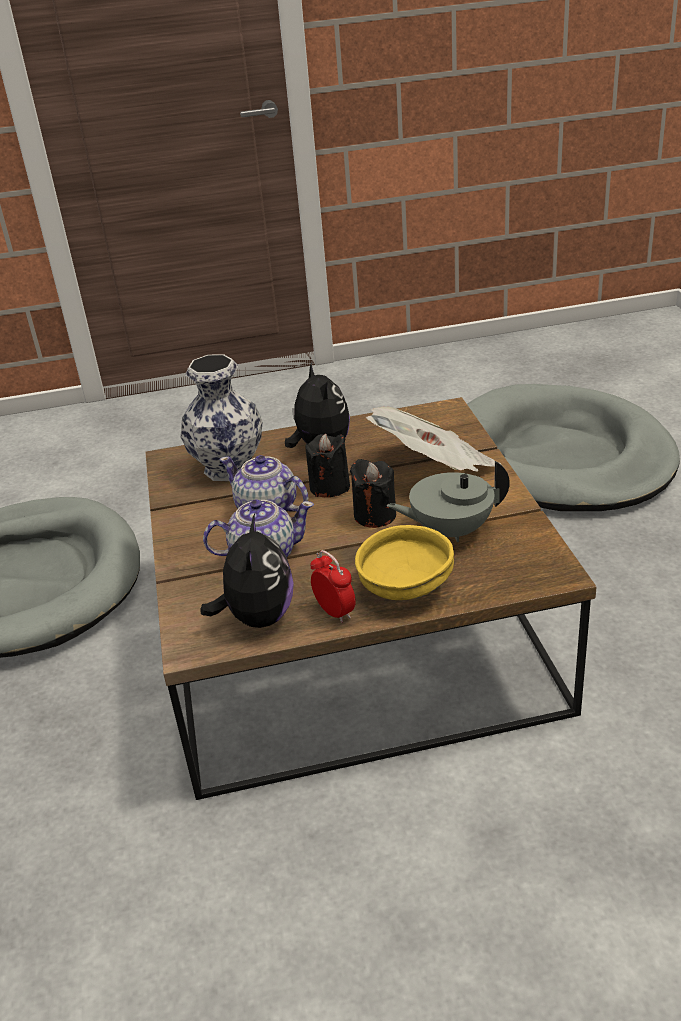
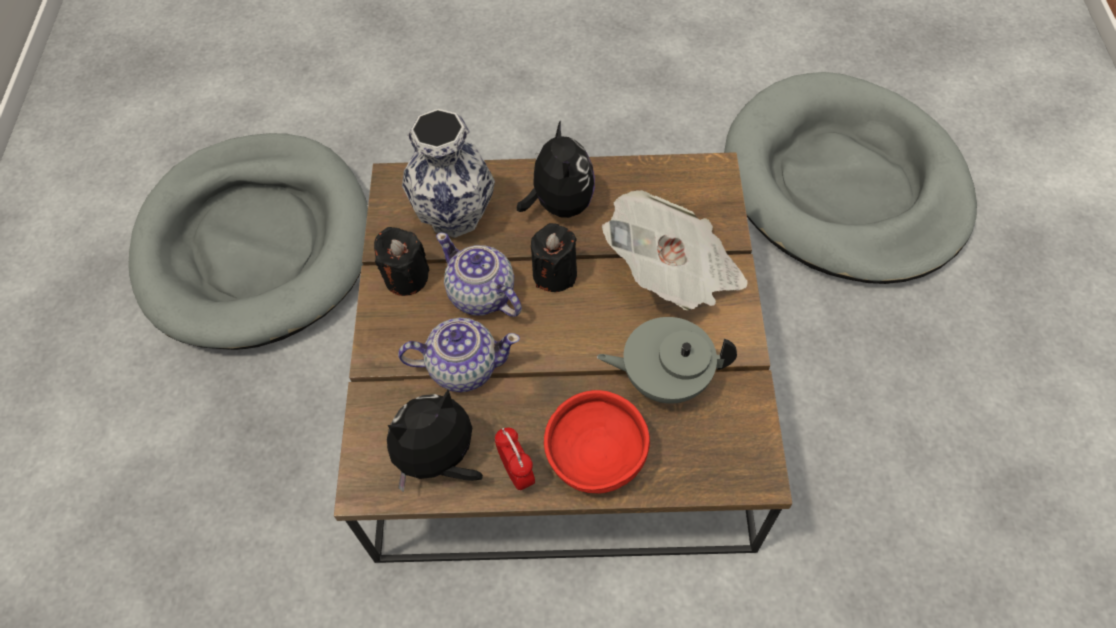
camera: 10 degrees right, 25 degrees up
plush toy [201,513,294,628] -> plush toy turned 135 degrees counterclockwise [387,390,483,492]
black candle [350,459,396,528] -> black candle moved to [374,227,430,296]
yellow bowl [355,525,454,600] -> red bowl [544,390,650,494]

